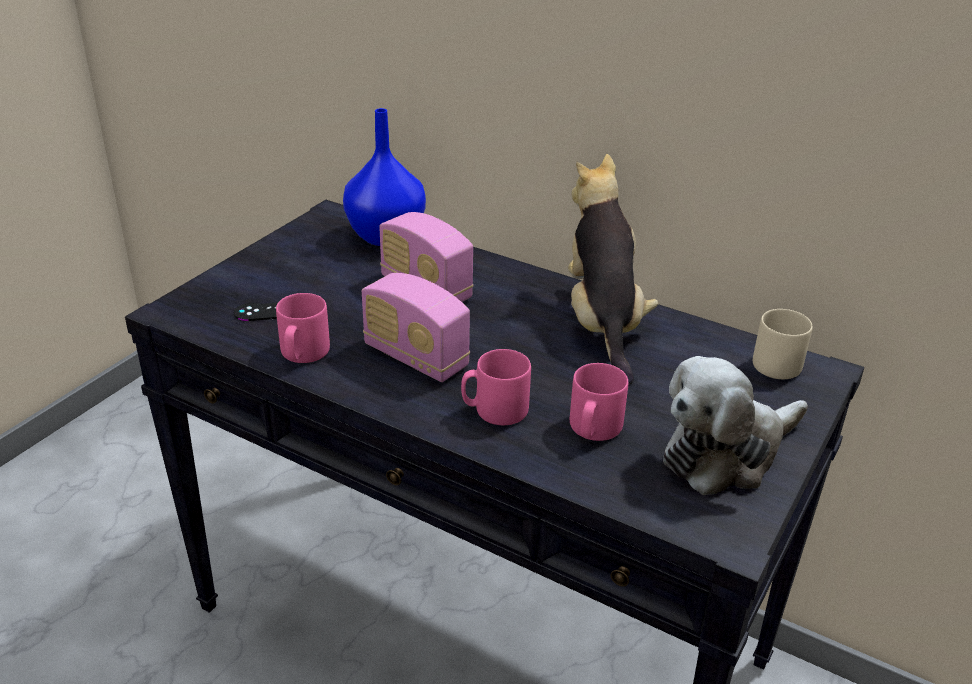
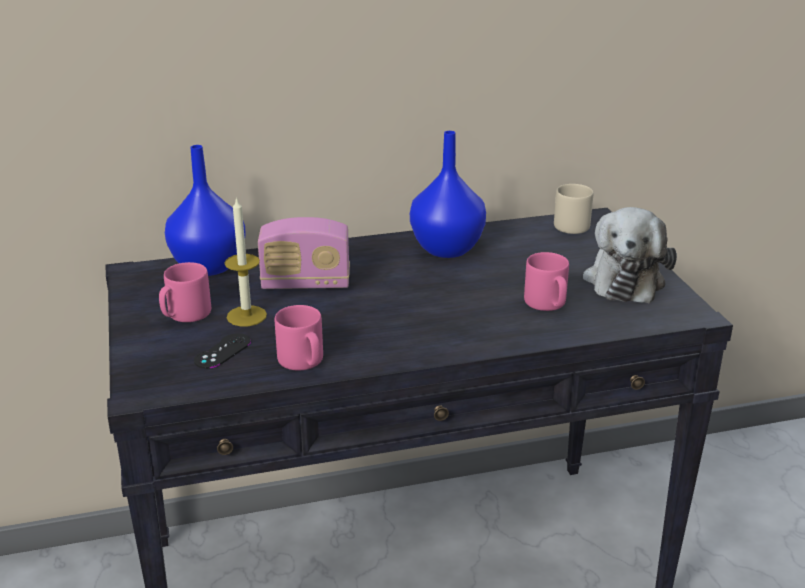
camera: 45 degrees left, 5 degrees down
radio [362,273,470,382] -> none
pink mug [461,349,531,425] -> pink mug moved to [159,262,211,322]
plush toy [568,154,658,385] -> blue vase [410,131,486,258]
none -> candle [224,197,267,326]

